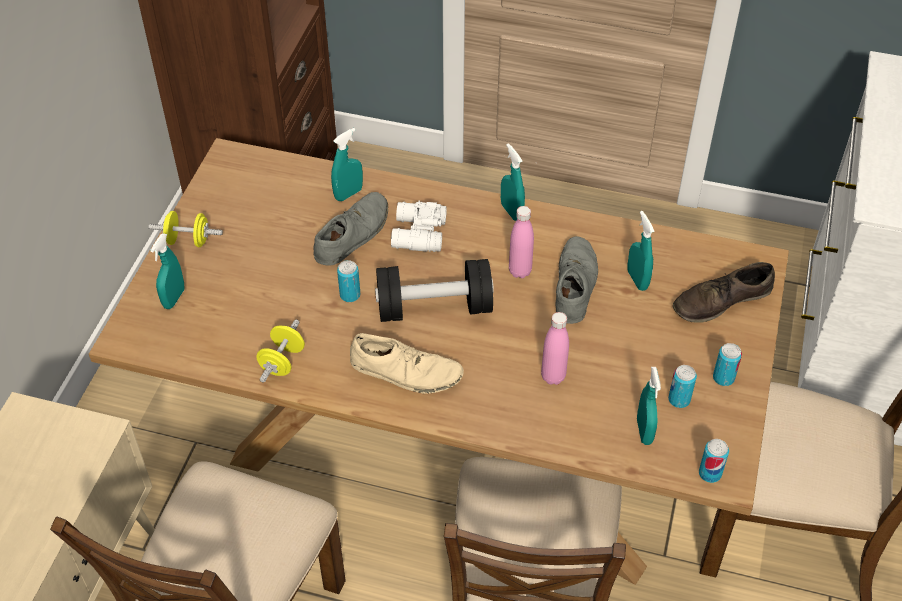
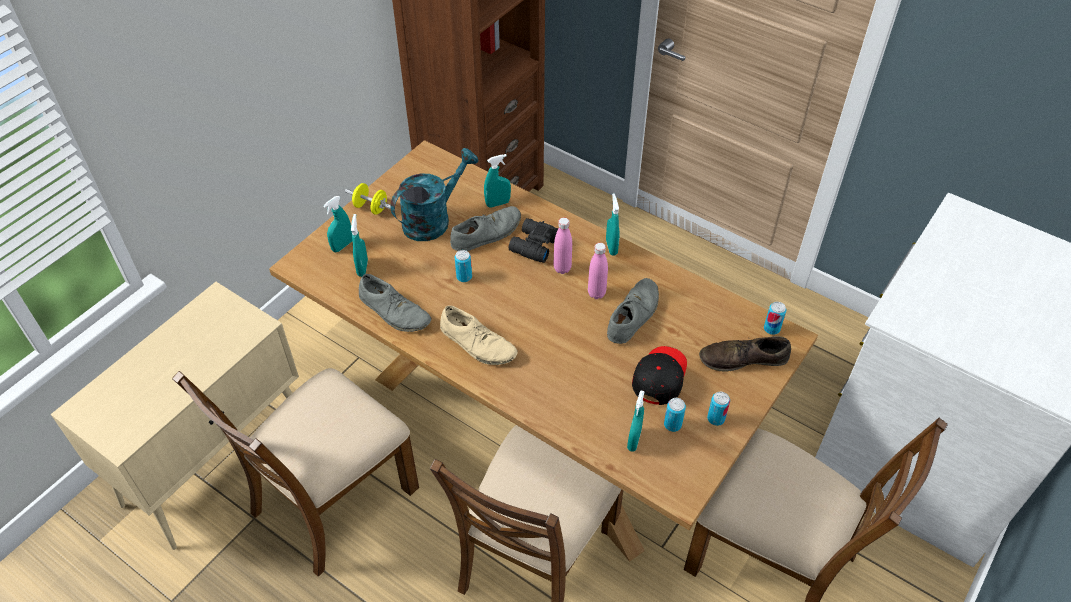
camera: 20 degrees right, 0 degrees up
yellow dumbbell [256,319,305,383] -> grey shoe [359,274,431,332]
black dumbbell [375,259,494,322] -> none
white binoculars [391,201,447,252] -> black binoculars [509,218,558,263]
pink bottle [541,312,569,385] -> pink bottle moved to [554,217,572,274]
turquoise spray bottle [628,211,655,291] -> turquoise spray bottle moved to [351,214,368,277]
can [699,439,729,483] -> can moved to [764,302,787,335]
none -> turquoise watering can [390,148,478,241]
none -> black cap [632,346,687,405]

